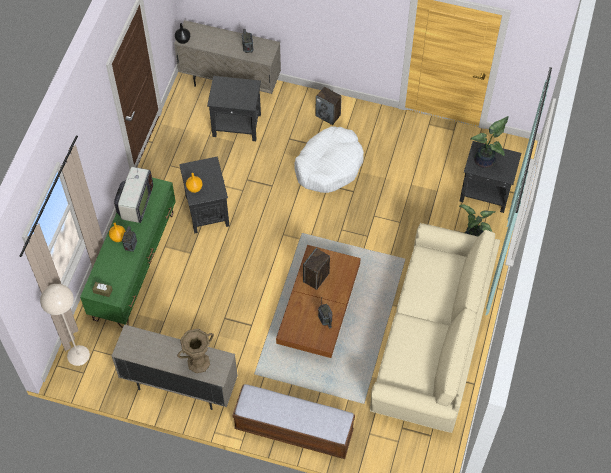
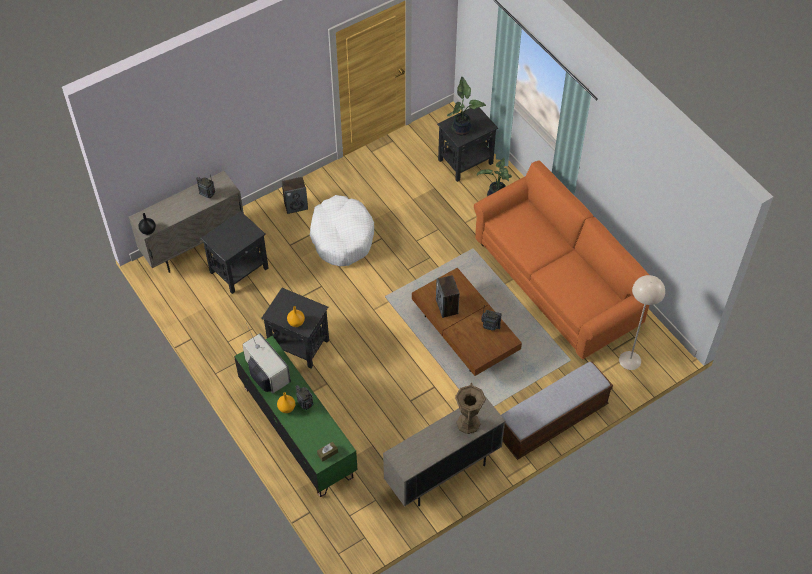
camera: 50 degrees left, 5 degrees down
beige floor lamp [40,284,90,366] -> beige floor lamp moved to [619,275,665,370]
beige sofa [370,223,500,433] -> orange sofa [474,160,649,359]

